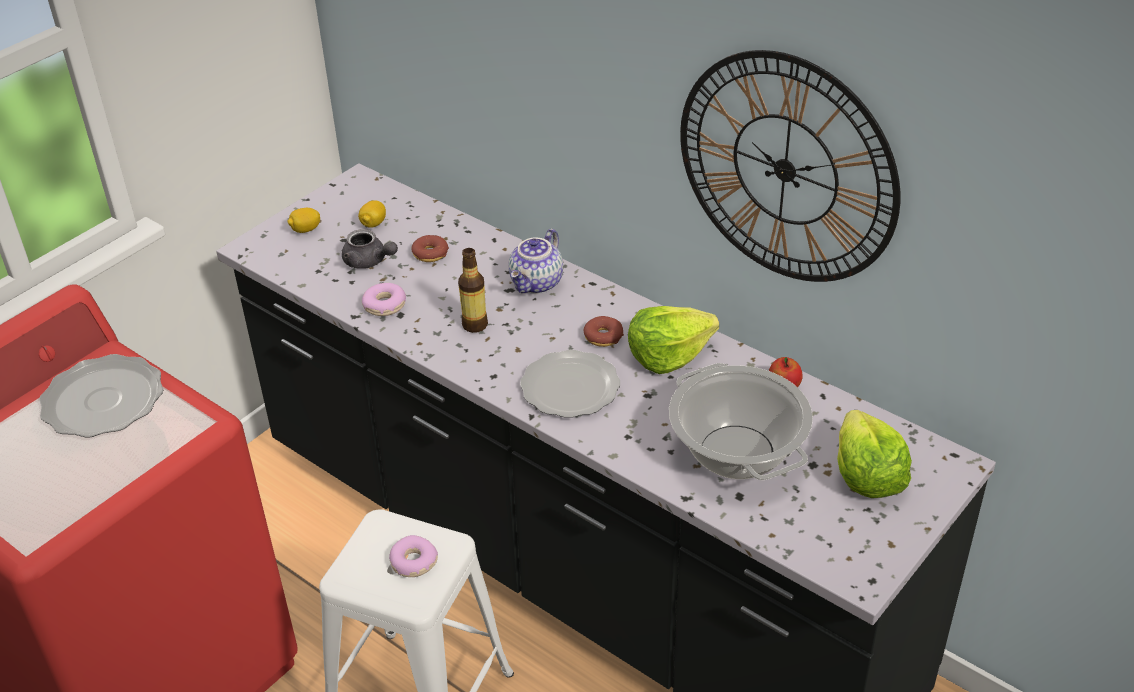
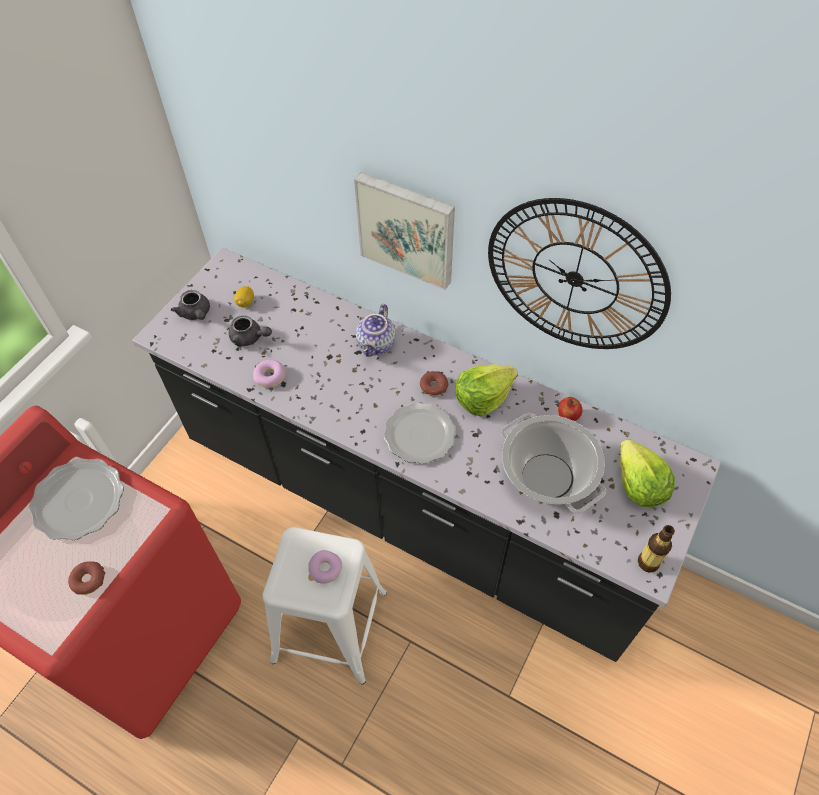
camera: 10 degrees left, 15 degrees up
lemon [287,208,320,233] -> grey teapot [171,290,210,320]
donut [411,235,449,262] -> donut moved to [68,561,105,595]
bottle [458,248,488,333] -> bottle moved to [638,525,675,573]
none -> picture [354,172,455,290]

